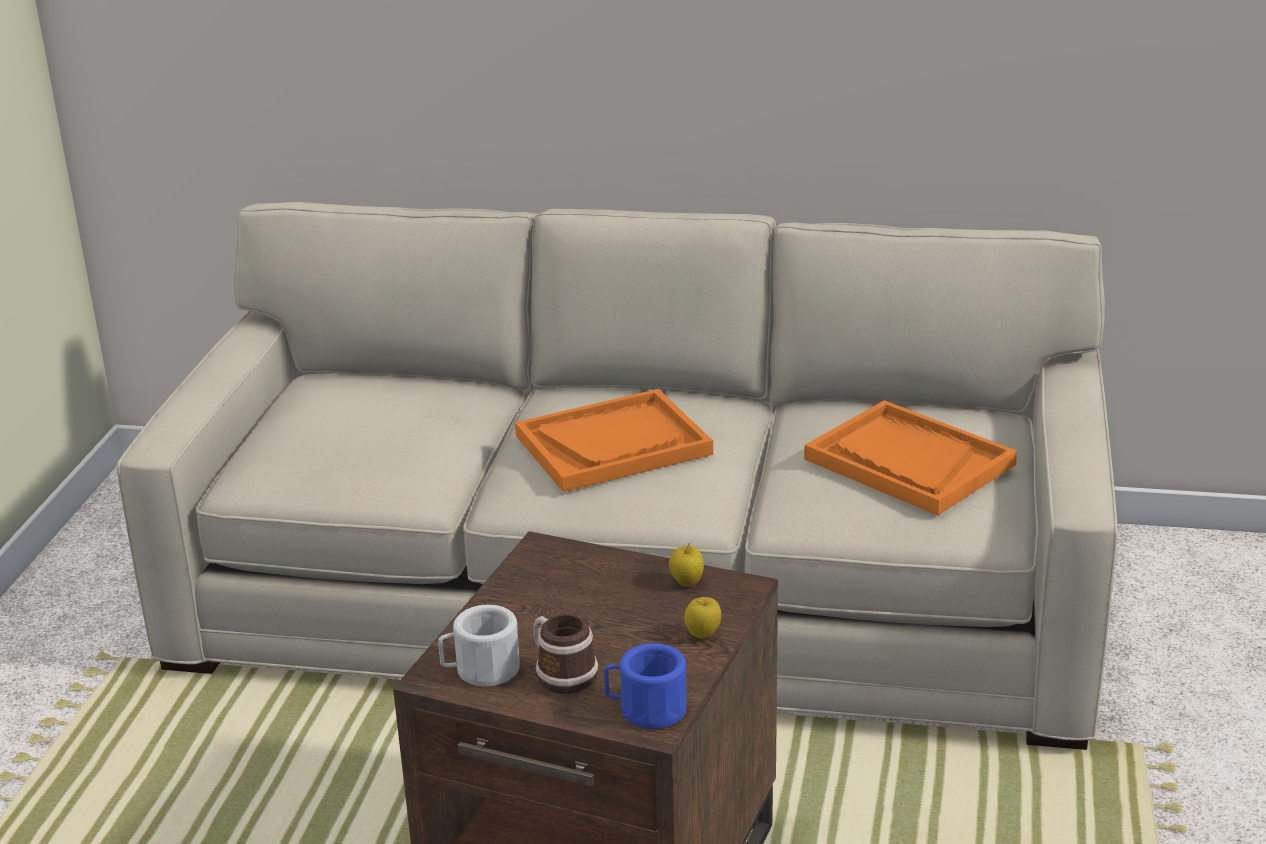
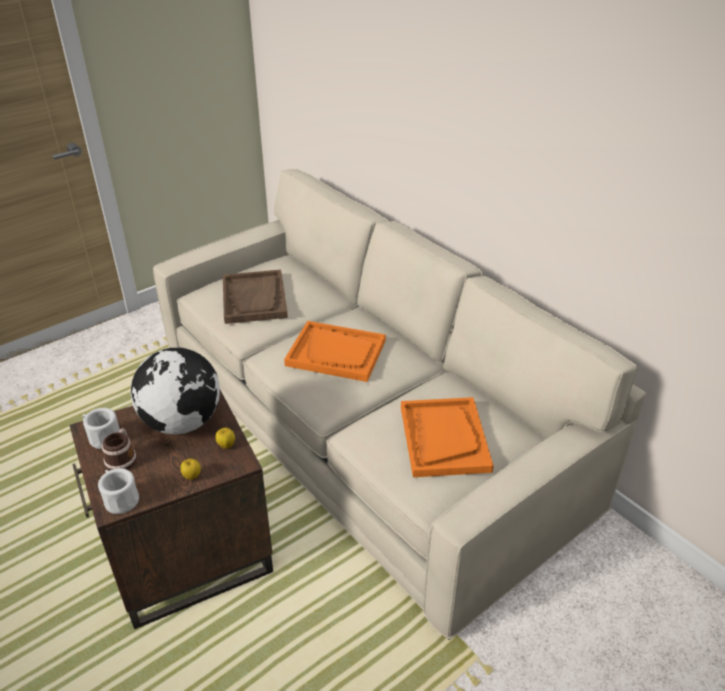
camera: 40 degrees right, 10 degrees up
blue mug [604,643,687,729] -> white mug [98,468,139,514]
none -> globe [131,347,220,434]
none -> brown tray [223,270,288,324]

